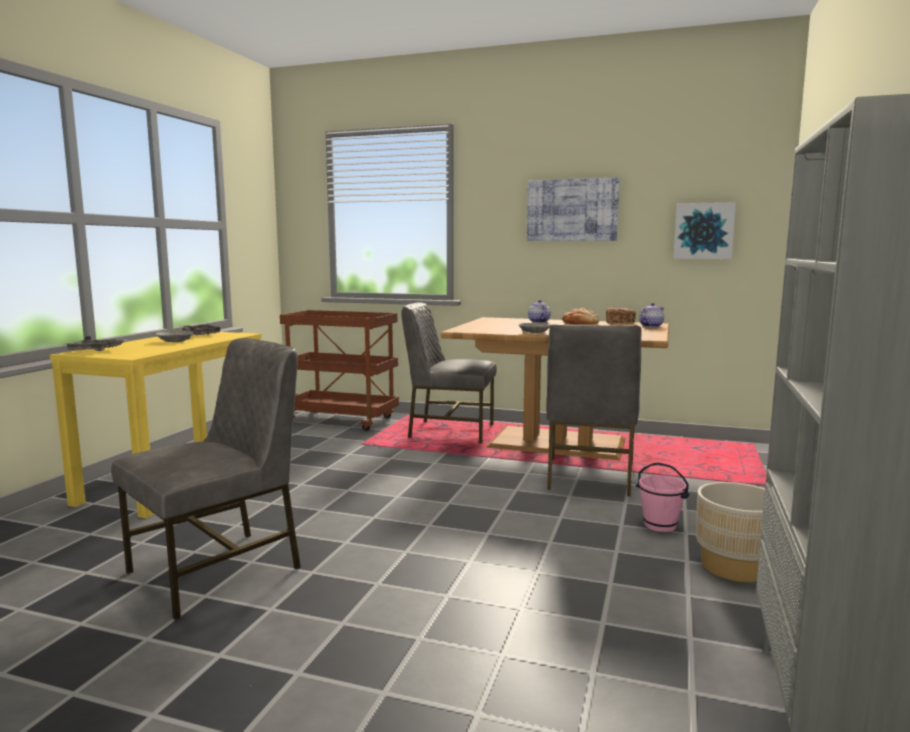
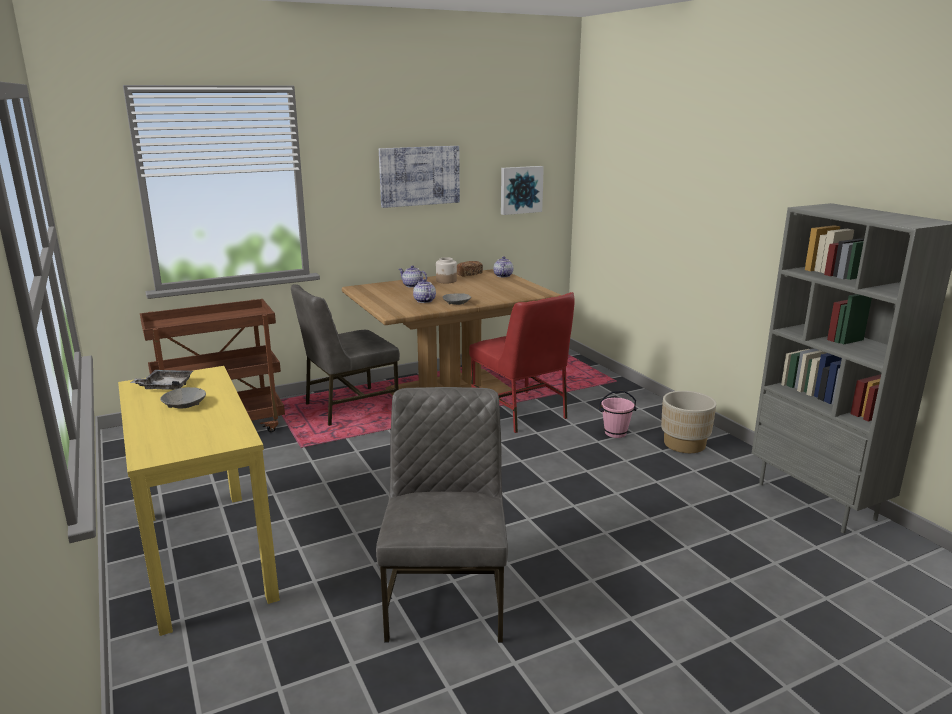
camera: 45 degrees left, 10 degrees up
grey tray [62,336,128,351] -> none
grey chair [546,324,641,496] -> red chair [469,292,575,433]
bread [562,308,599,324] -> jar [436,257,457,283]
none -> teapot [413,279,436,303]

